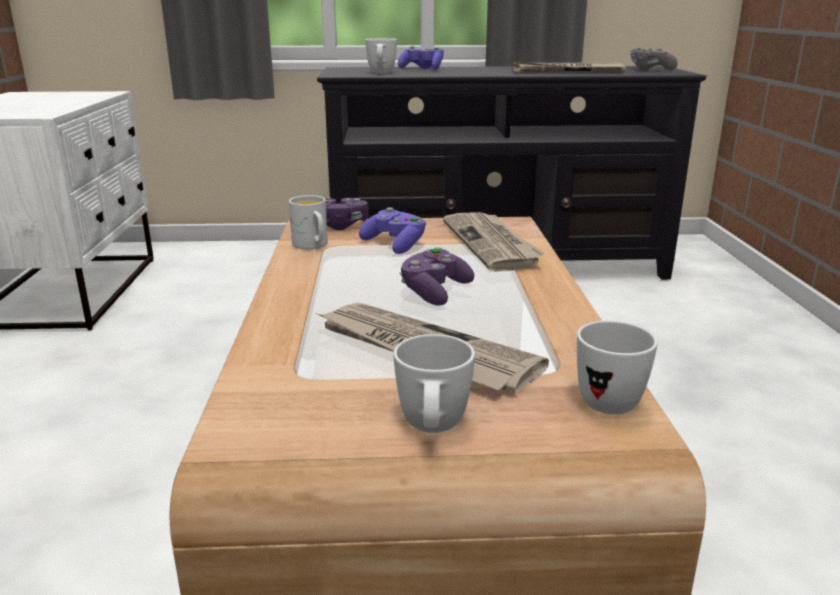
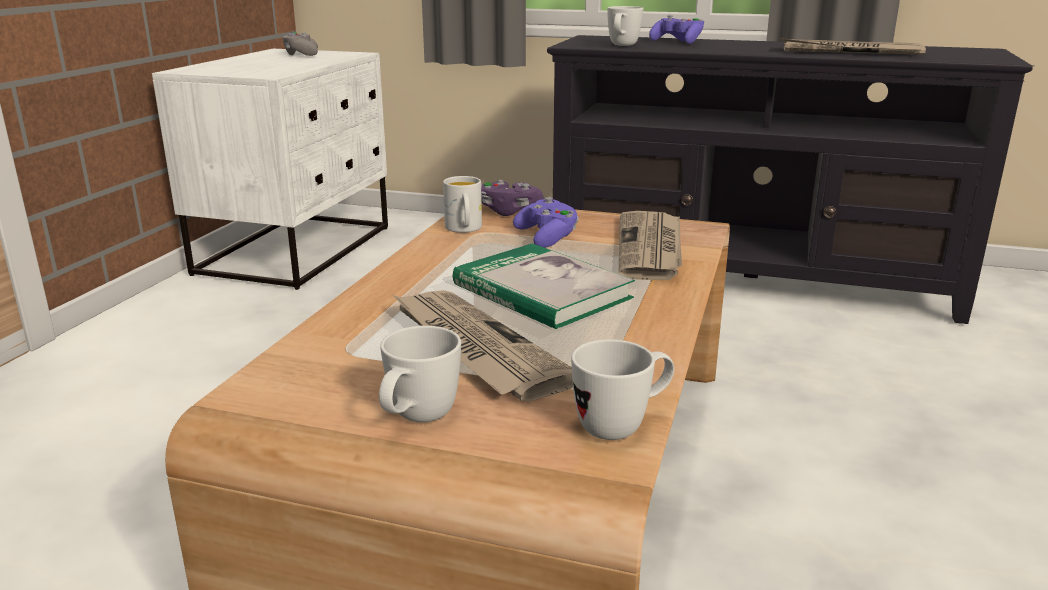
camera: 20 degrees right, 0 degrees up
purple game controller [400,247,474,306] -> book [453,244,635,329]
grey game controller [631,48,678,71] -> grey game controller moved to [283,32,318,56]

